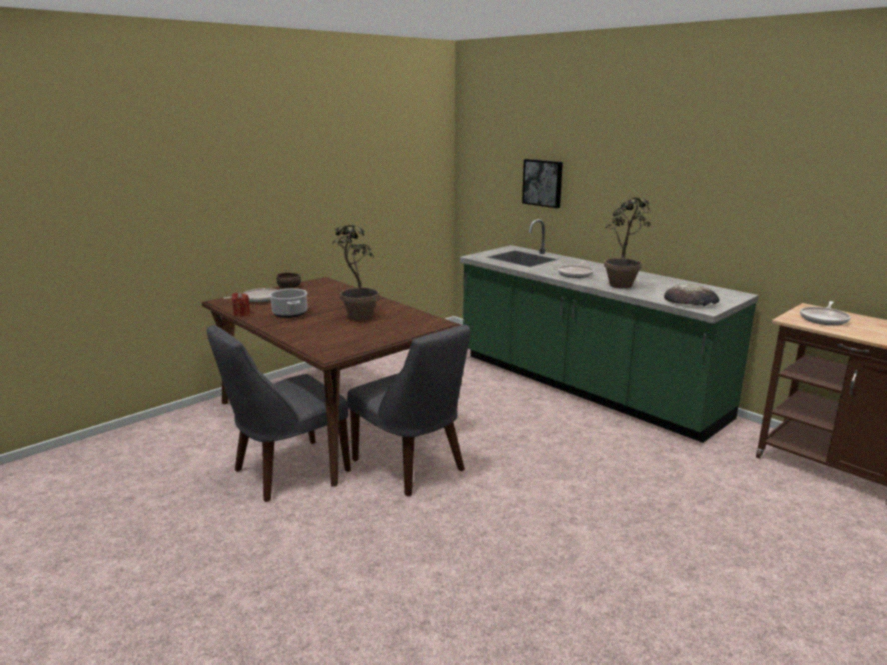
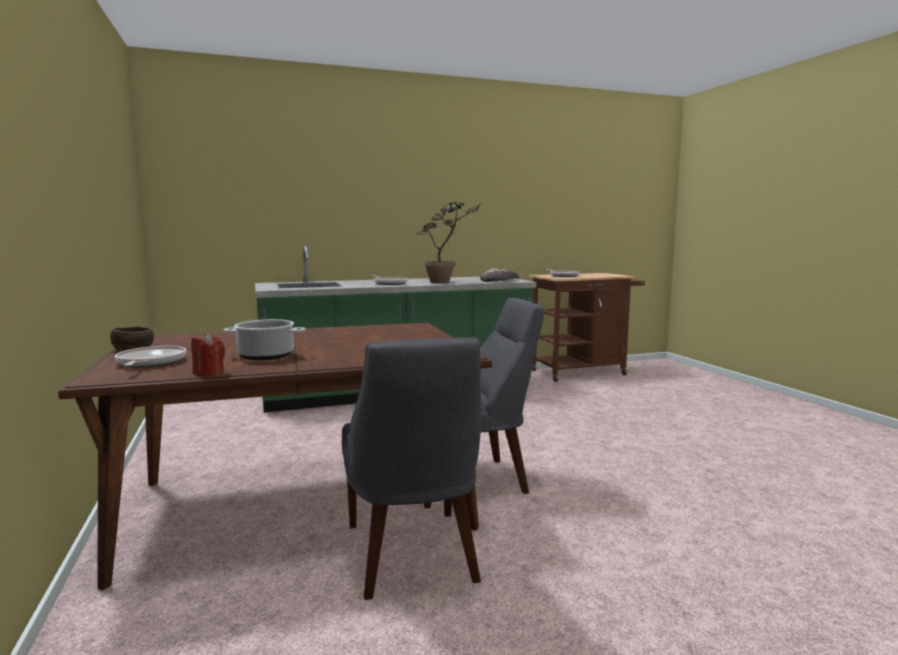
camera: 65 degrees left, 10 degrees down
potted plant [332,225,379,321] -> none
picture [522,159,563,208] -> none

